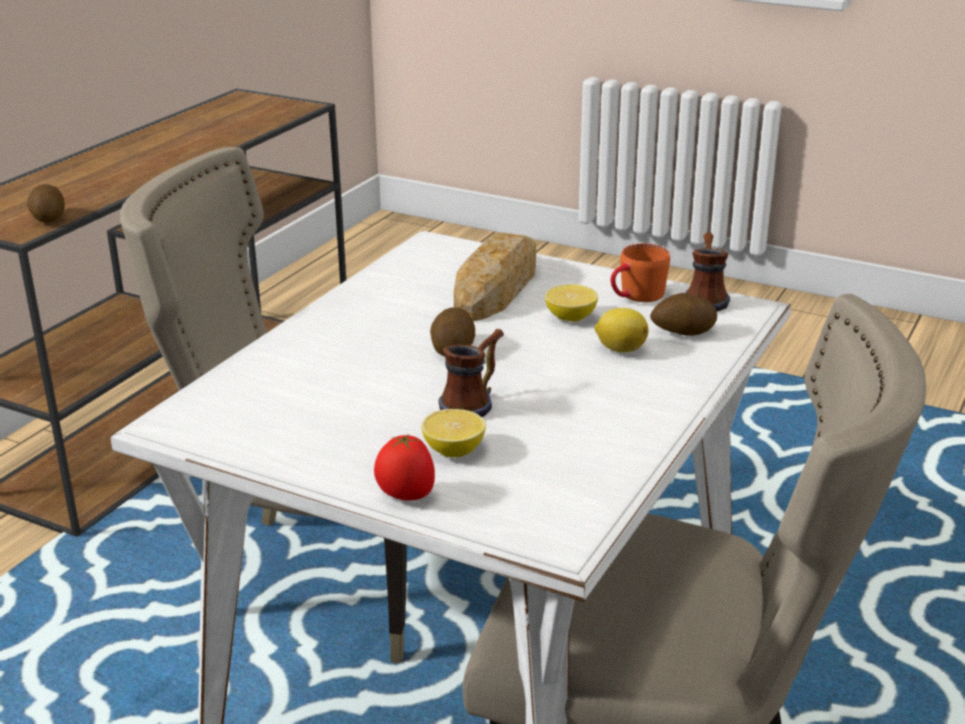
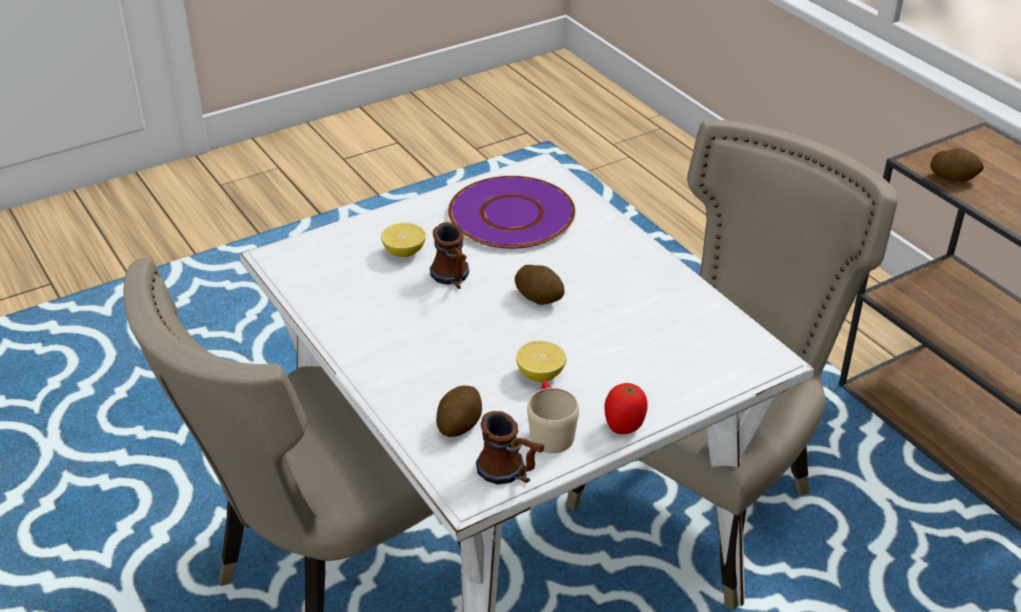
camera: 120 degrees right, 10 degrees up
tomato [374,433,435,500] -> tomato moved to [604,383,648,434]
bread [454,232,536,321] -> none
lemon [594,308,648,353] -> none
orange mug [611,244,670,302] -> beige mug [527,381,579,453]
none -> purple plate [448,176,575,249]

